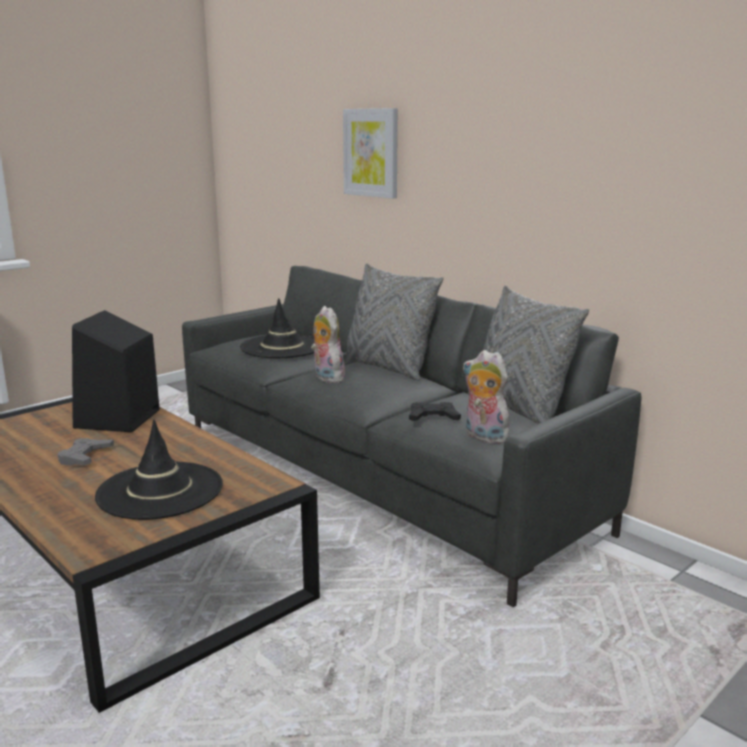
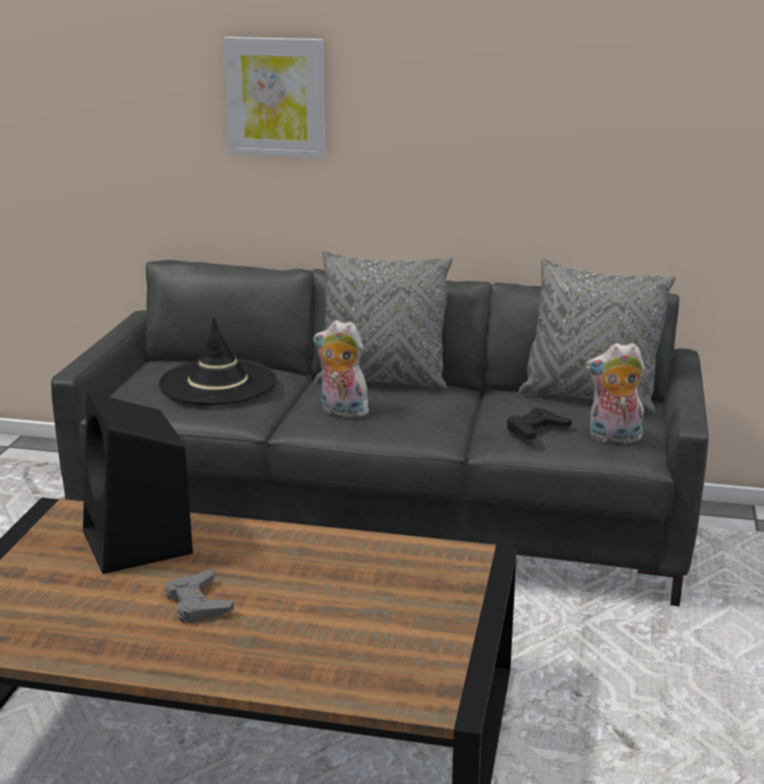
camera: 35 degrees left, 5 degrees up
black hat [95,420,223,520] -> none

